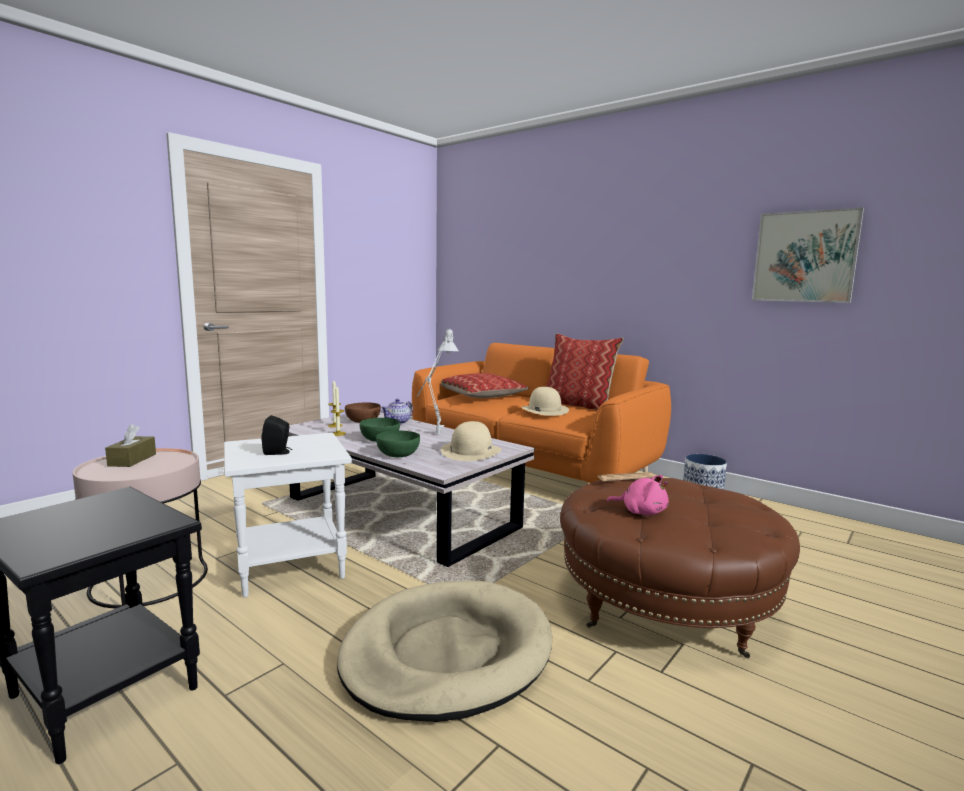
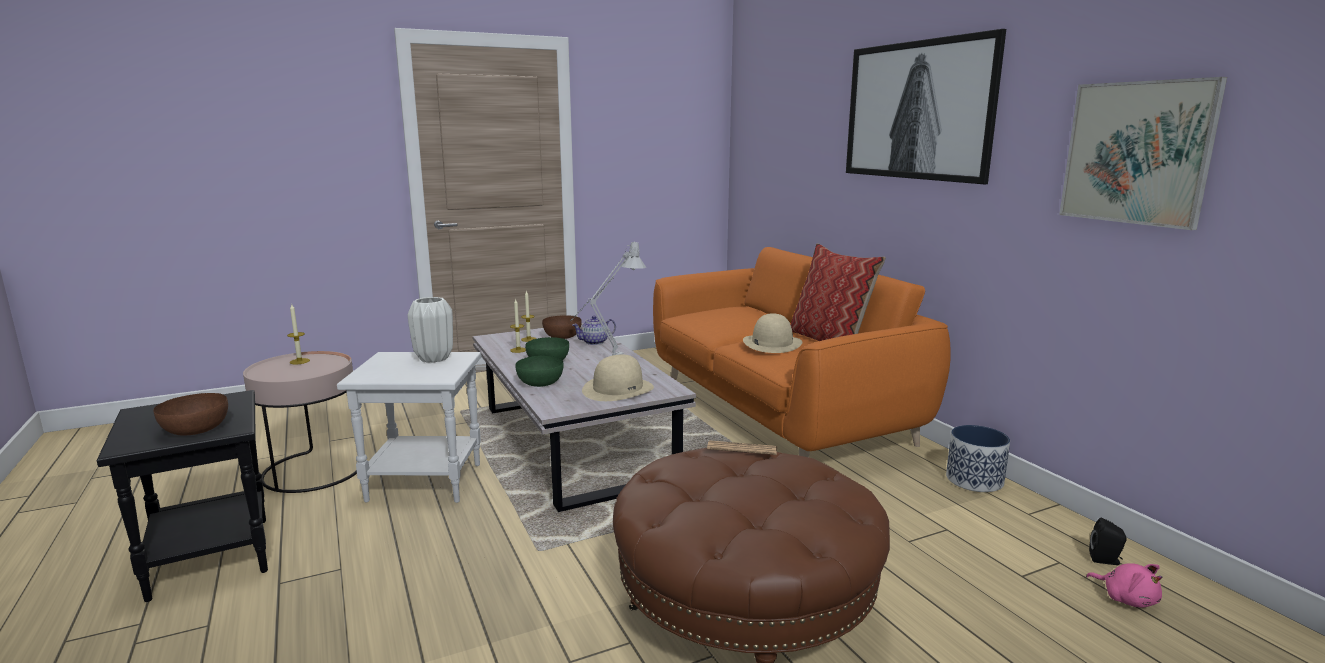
camera: 25 degrees right, 5 degrees up
brown tissue box [105,424,156,467] -> candle [287,303,310,365]
black speaker [262,415,292,455] -> black speaker moved to [1089,518,1126,565]
beige dog bed [337,581,552,722] -> none
pillow [441,373,529,398] -> none
pink plush toy [606,475,669,515] -> pink plush toy moved to [1086,563,1162,607]
none -> brown bowl [153,393,228,435]
none -> white vase [408,297,453,363]
none -> picture [846,29,1006,184]

